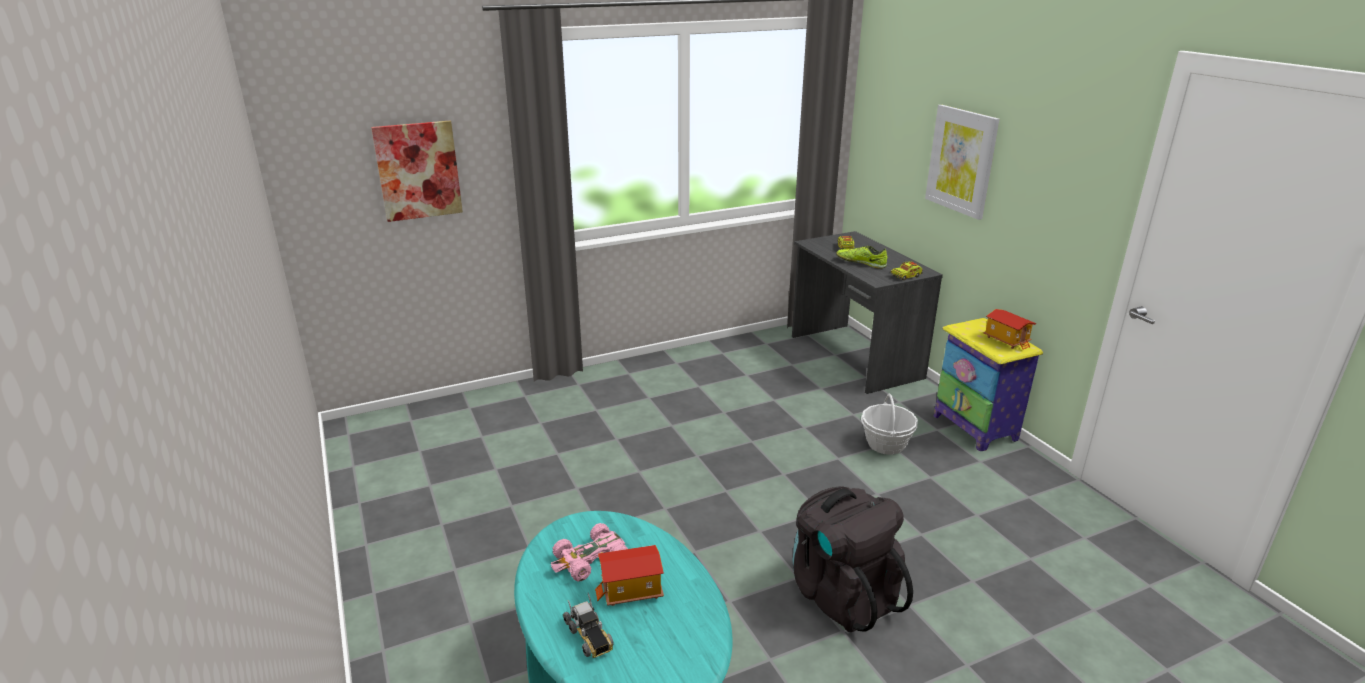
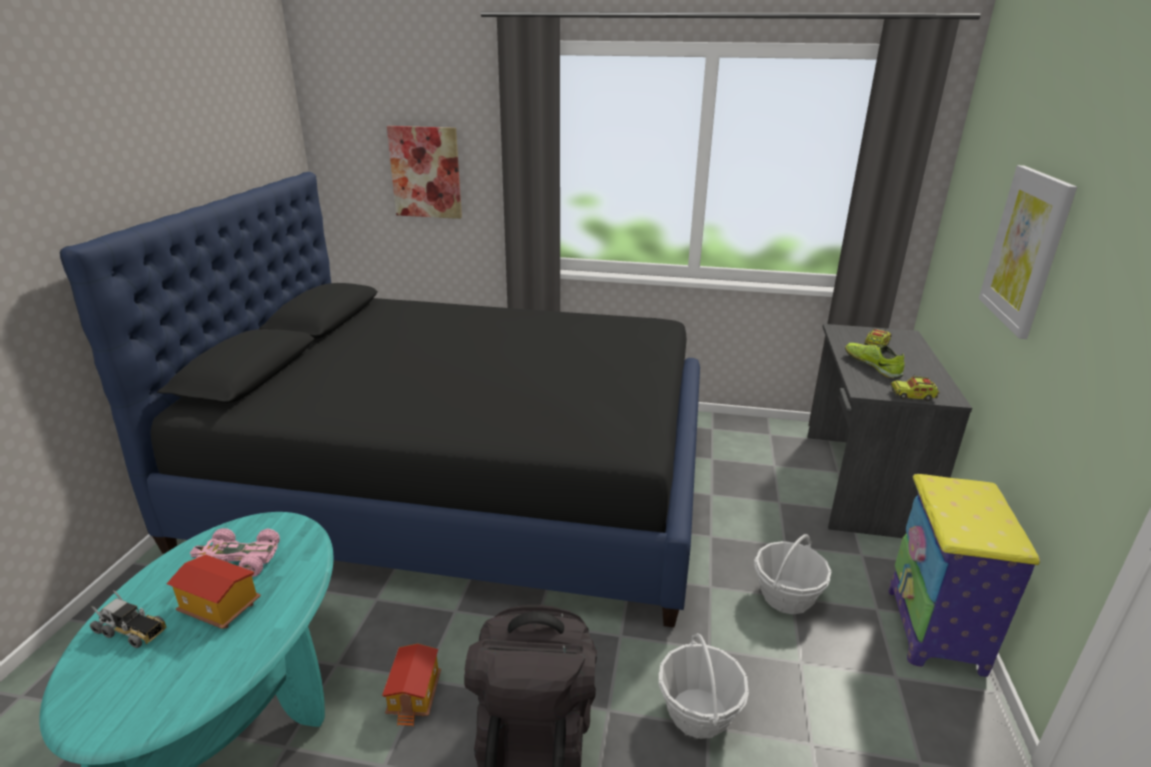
camera: 35 degrees right, 0 degrees up
toy truck [563,593,613,658] -> toy truck turned 75 degrees counterclockwise [90,590,166,648]
toy house [983,309,1036,350] -> toy house moved to [382,644,441,726]
none -> black bed [60,172,700,627]
none -> basket [659,633,749,739]

